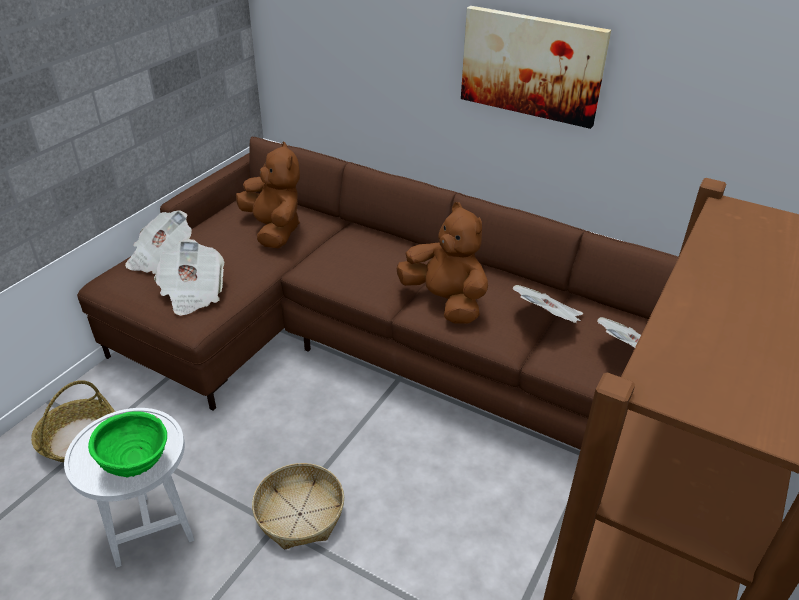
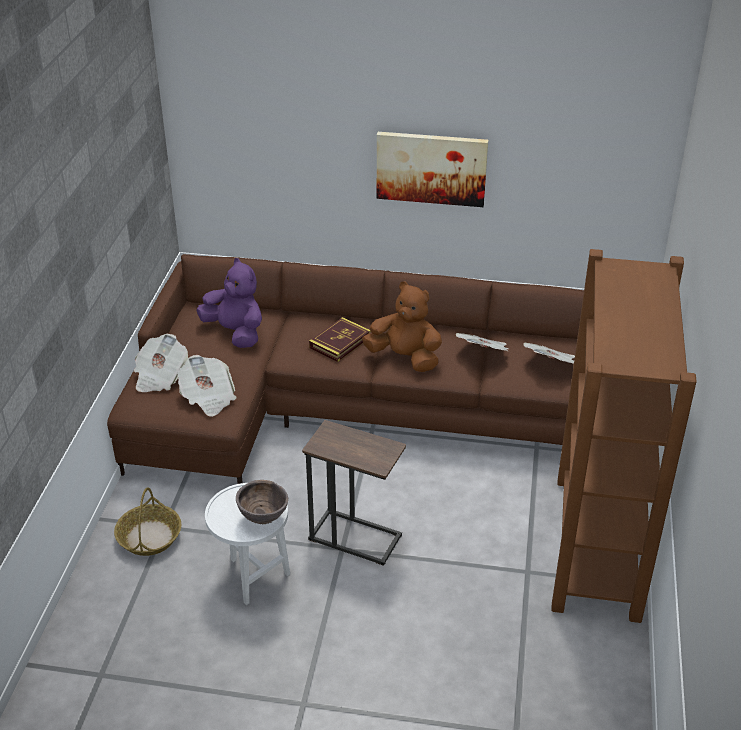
camera: 20 degrees left, 0 degrees up
green bowl [88,411,167,478] -> brown bowl [236,480,288,524]
brown plush toy [236,142,300,248] -> purple plush toy [196,258,262,348]
basket [252,463,344,550] -> brown side table [302,420,406,566]
none -> book [309,317,371,362]

